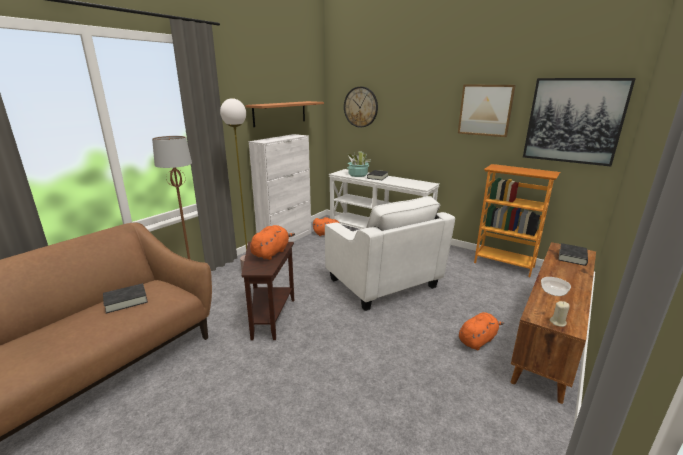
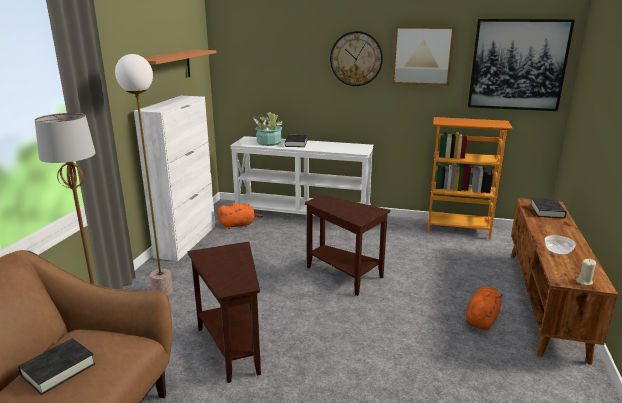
camera: 20 degrees left, 0 degrees up
orange plush toy [250,225,295,260] -> none
white armchair [325,196,455,311] -> brown side table [305,195,390,296]
wall clock [344,87,378,128] -> wall clock moved to [330,31,383,86]

